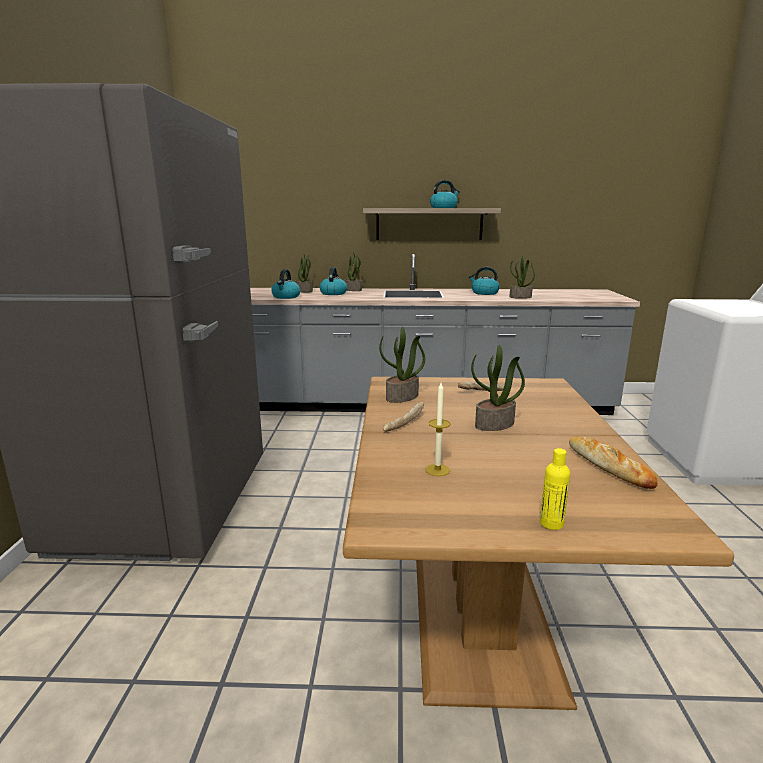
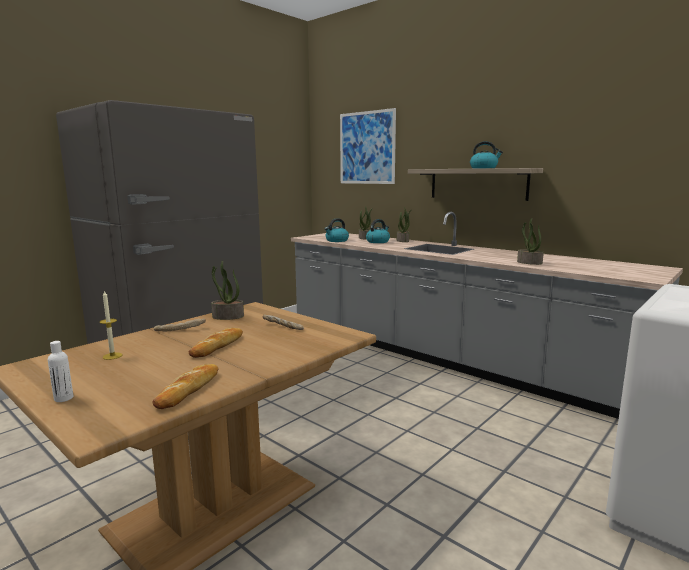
camera: 40 degrees right, 5 degrees down
kettle [469,267,500,295] -> none
potted plant [471,345,525,431] -> bread [189,327,243,358]
yellow bottle [540,448,570,530] -> white bottle [48,341,73,402]
none -> picture [340,108,396,184]

